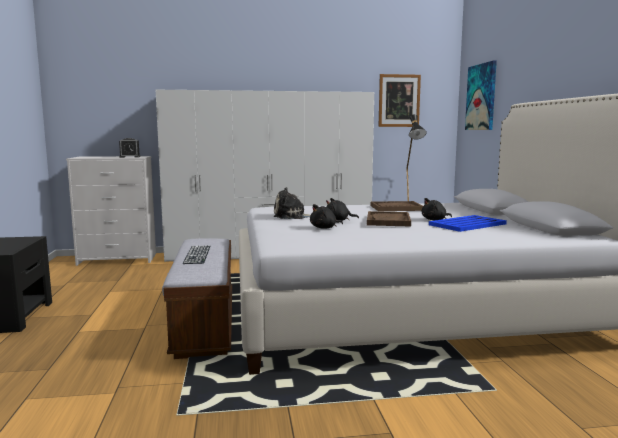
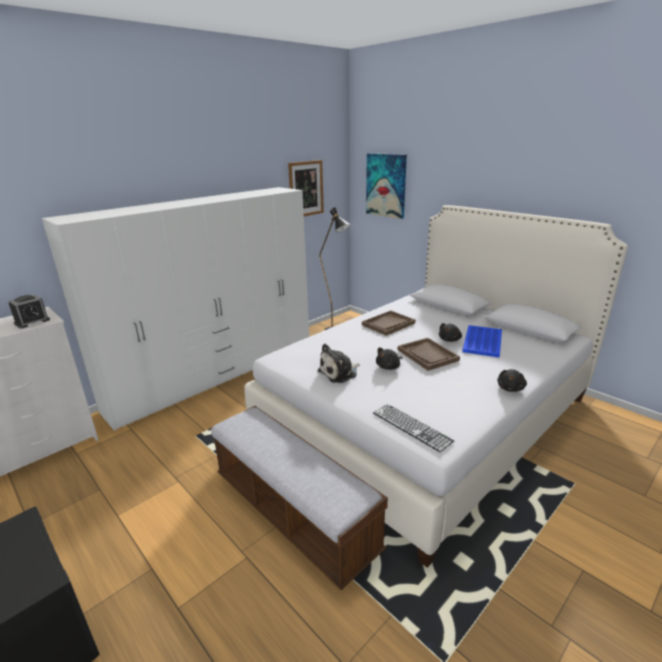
camera: 35 degrees left, 15 degrees up
keyboard [183,245,210,264] -> keyboard moved to [373,404,454,452]
black plush toy [310,204,343,229] -> black plush toy moved to [497,369,527,392]

